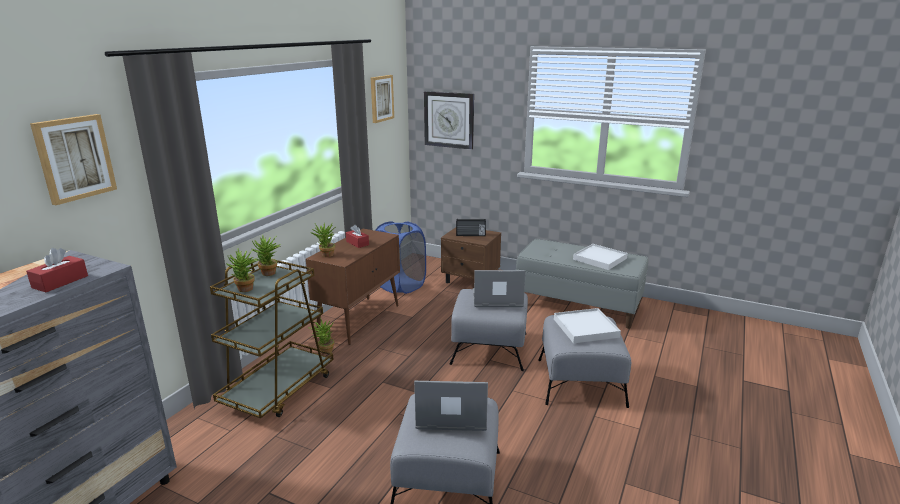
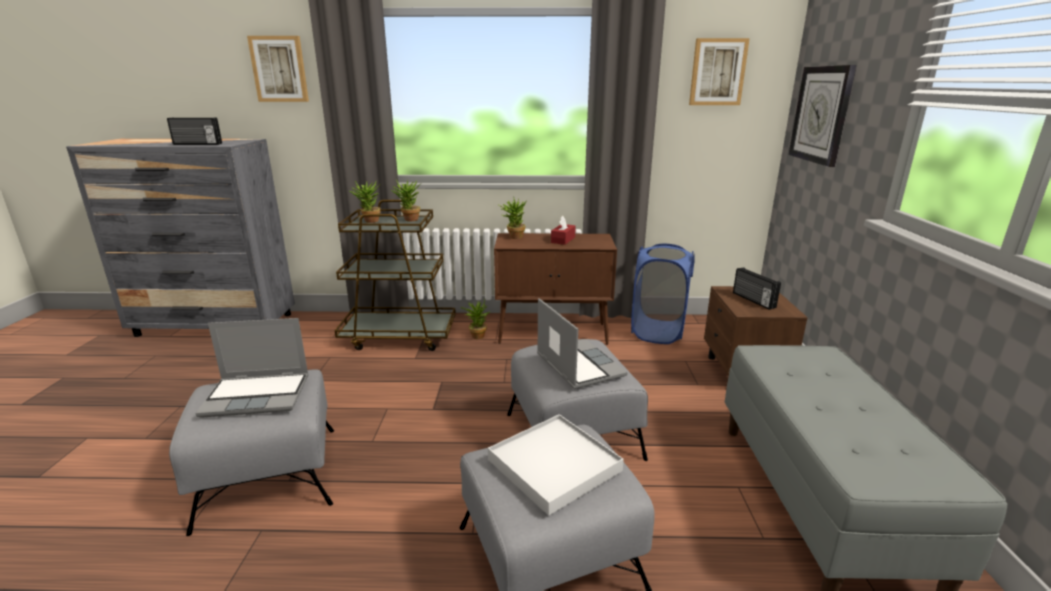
camera: 65 degrees right, 0 degrees up
red tissue box [26,248,88,292] -> radio [167,118,222,145]
laptop [414,381,488,431] -> laptop turned 105 degrees clockwise [195,318,309,418]
white tray [573,244,628,270] -> none

